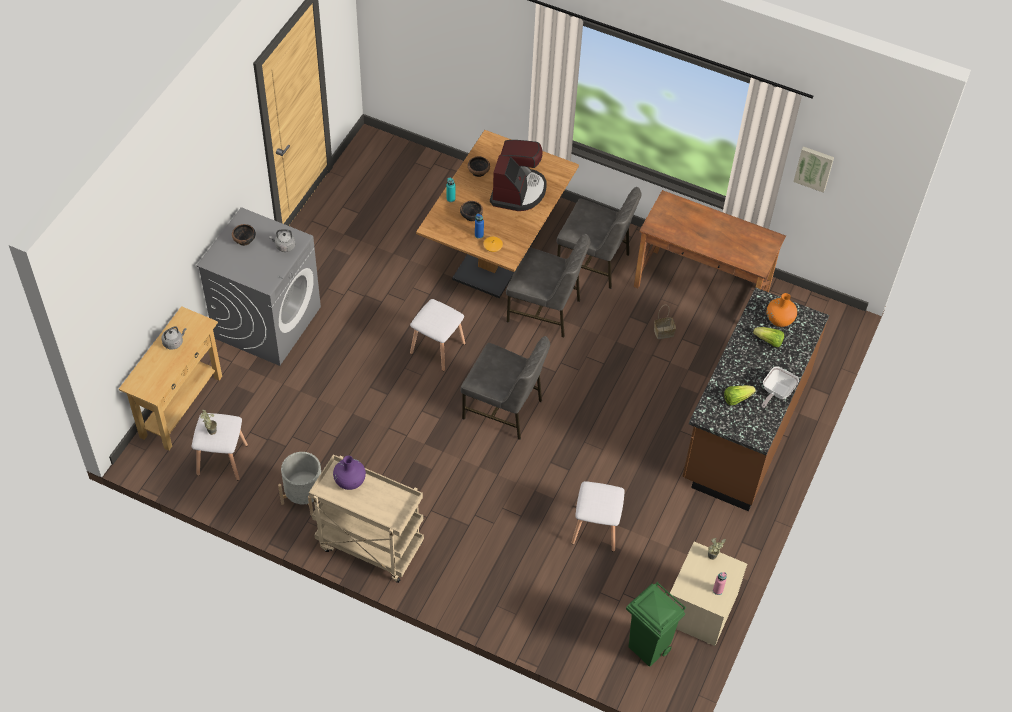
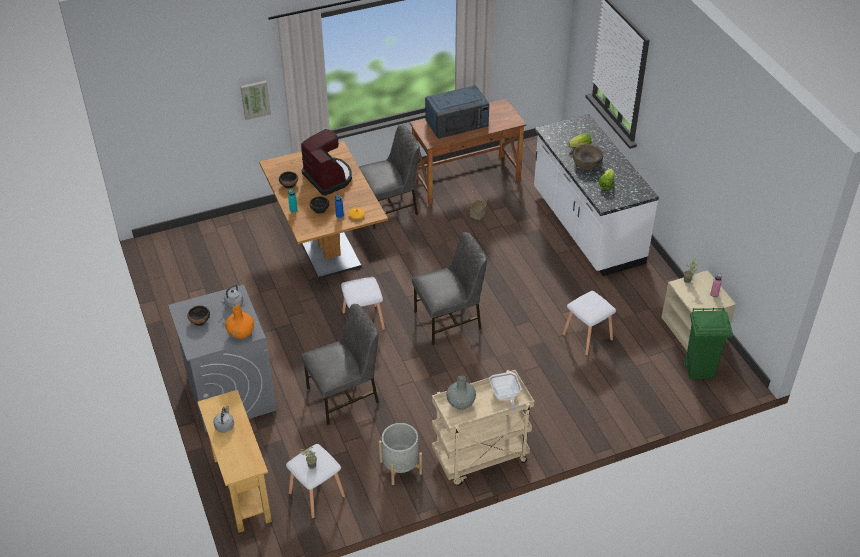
camera: 45 degrees left, 10 degrees down
purple vase [333,456,366,490] -> grey vase [446,376,476,409]
grey chair [506,234,590,338] -> grey chair moved to [301,304,379,425]
brown counter [683,287,829,511] -> white counter [534,114,659,276]
frying pan [761,366,799,408] -> frying pan moved to [489,372,521,411]
orange vase [767,293,797,327] -> orange vase moved to [225,305,254,339]
picture [793,146,834,193] -> picture moved to [240,80,271,120]
none -> blue microwave [425,85,489,139]
none -> brown bowl [573,144,603,170]

